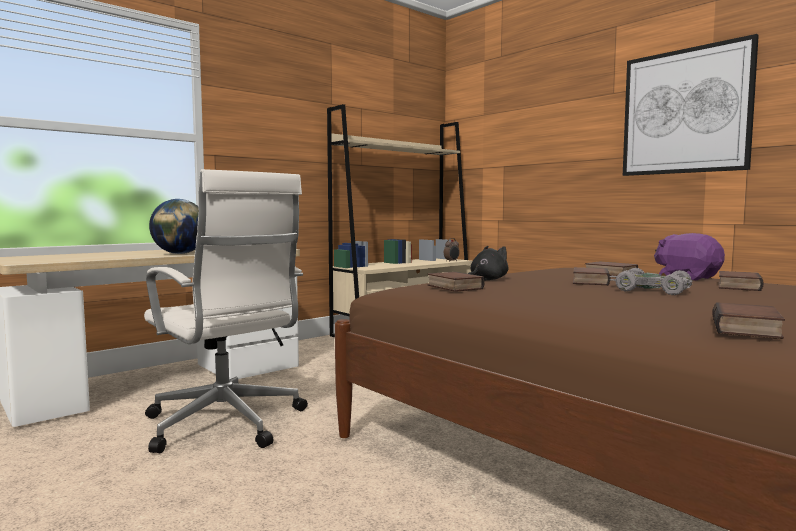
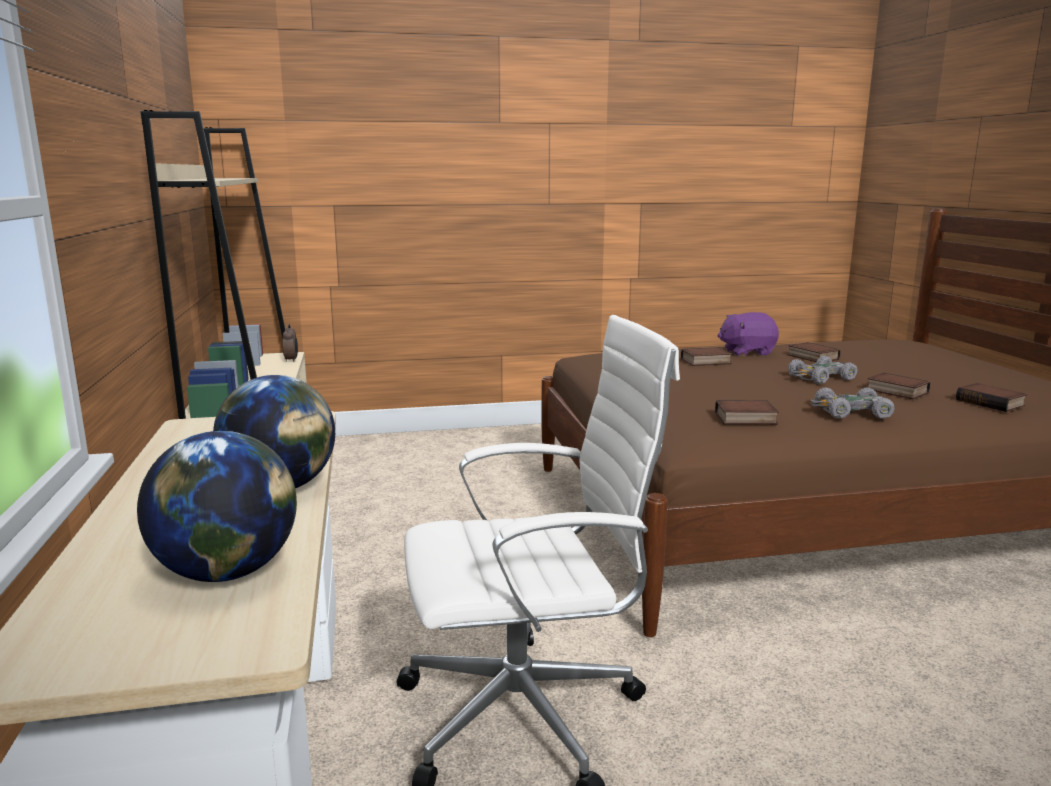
camera: 60 degrees left, 10 degrees up
black plush toy [468,246,508,280] -> none
book [573,267,610,285] -> book moved to [868,373,930,399]
picture [623,34,759,176] -> none
none -> globe [137,431,297,582]
none -> grey toy car [810,387,895,419]

